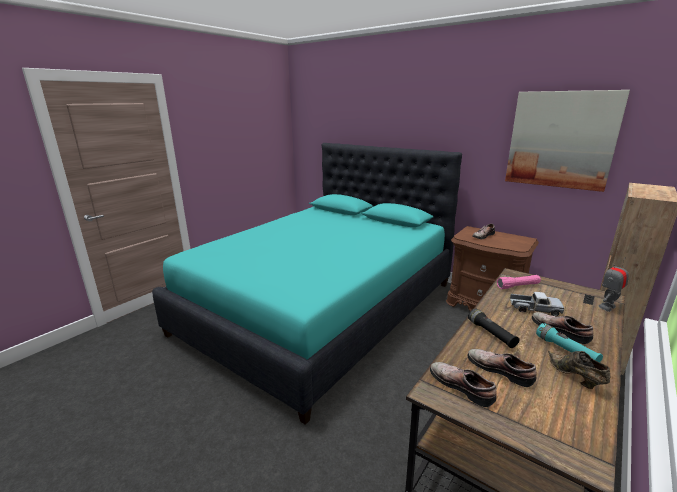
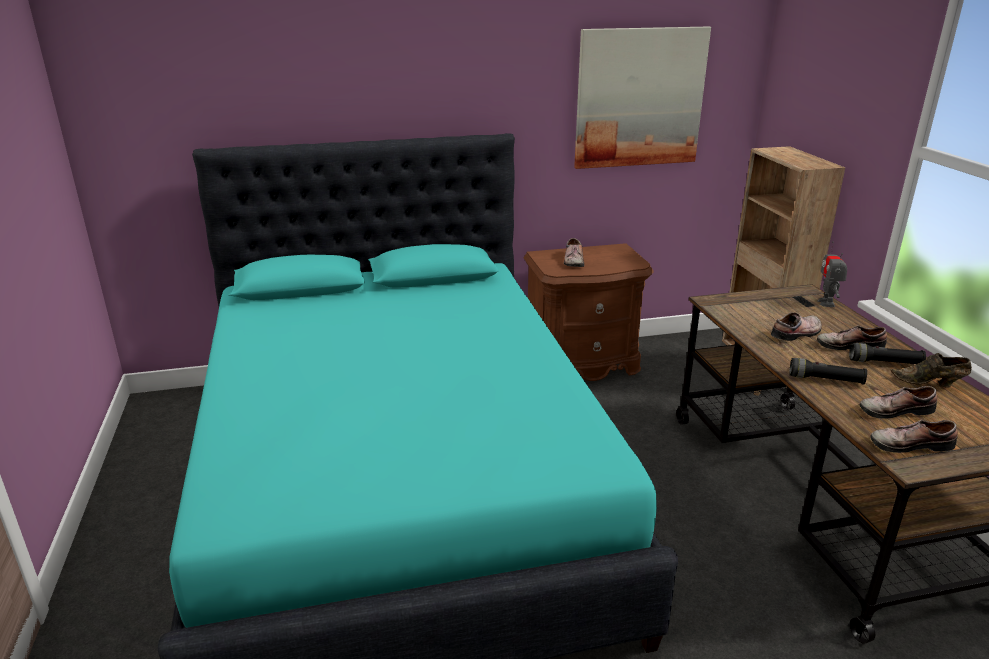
camera: 50 degrees left, 5 degrees up
pink flashlight [497,275,541,289] -> none
toy truck [510,292,564,316] -> shoe [771,312,822,341]
turquoise flashlight [536,323,603,362] -> black flashlight [849,343,926,364]

